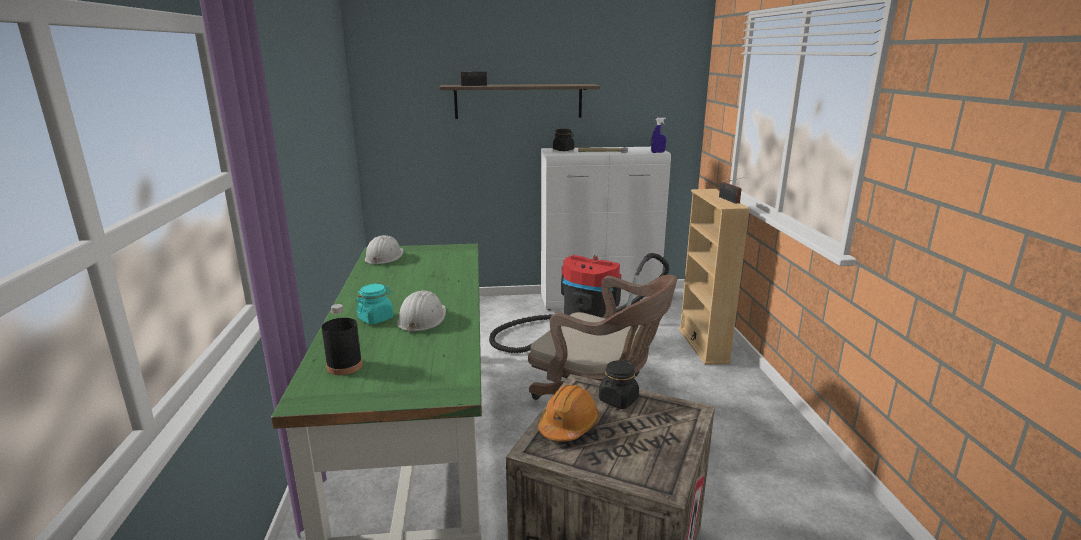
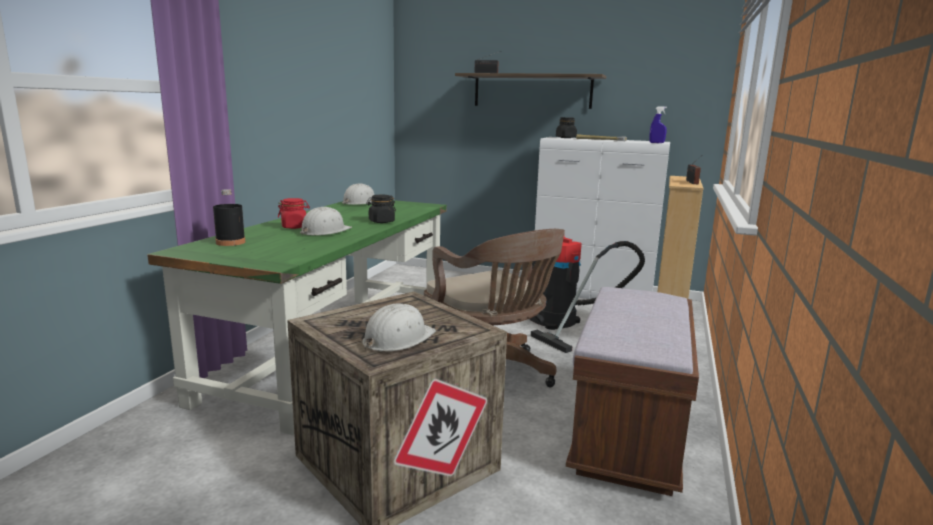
camera: 25 degrees right, 5 degrees down
turquoise jar [356,284,394,324] -> red jar [278,198,310,229]
orange hard hat [538,385,599,441] -> none
black jar [599,360,639,409] -> black jar moved to [366,195,396,223]
none -> white hard hat [362,303,436,351]
none -> brown bench [566,287,699,497]

